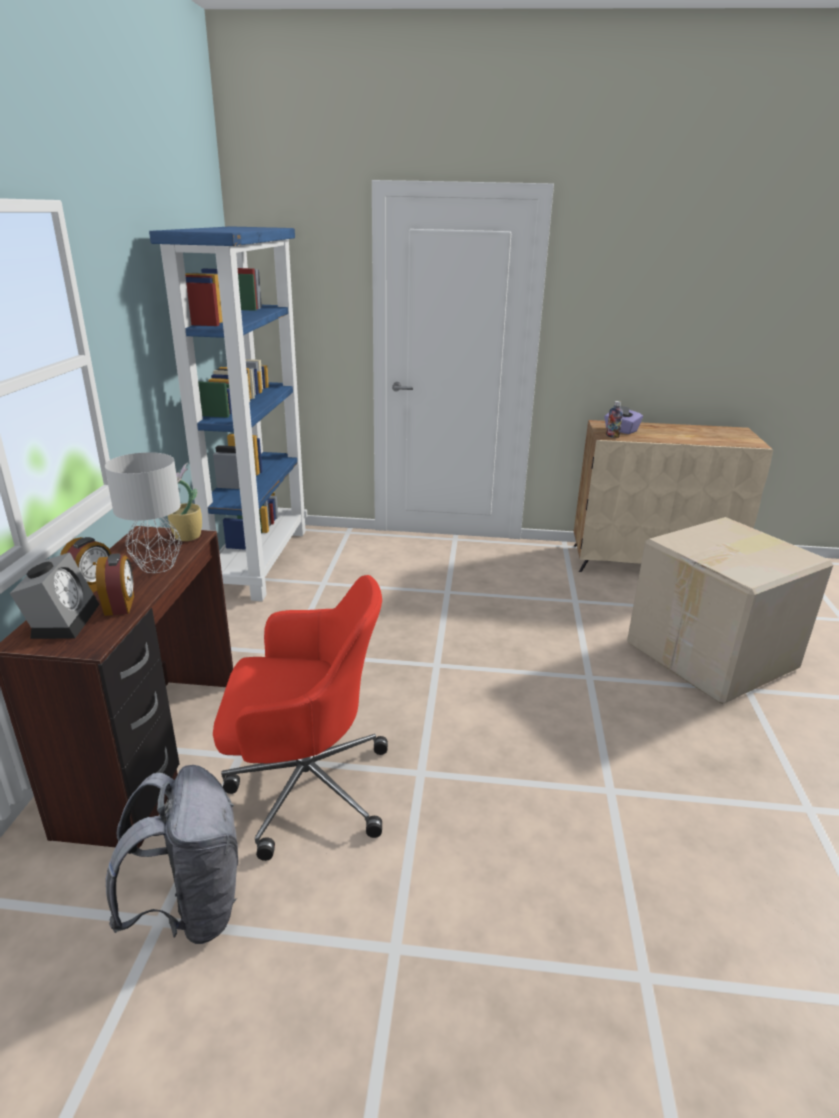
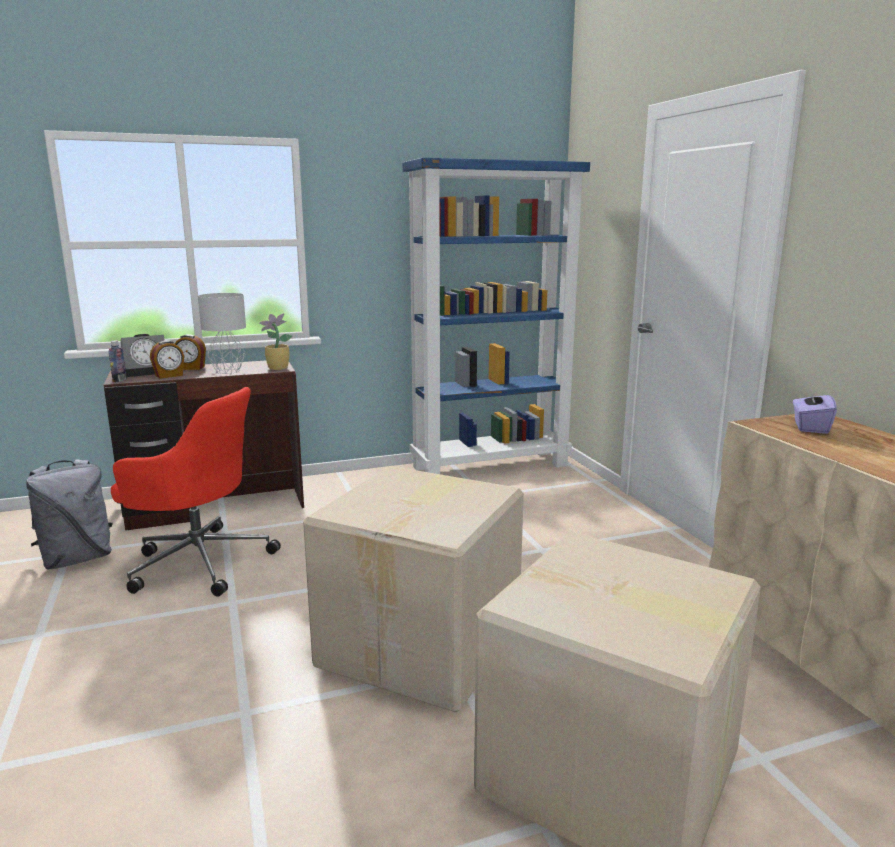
camera: 65 degrees right, 10 degrees down
red office chair [213,575,388,861] -> red office chair turned 45 degrees counterclockwise [111,387,281,597]
bottle [606,401,623,438] -> bottle moved to [109,341,127,382]
none -> cardboard box [303,466,524,712]

